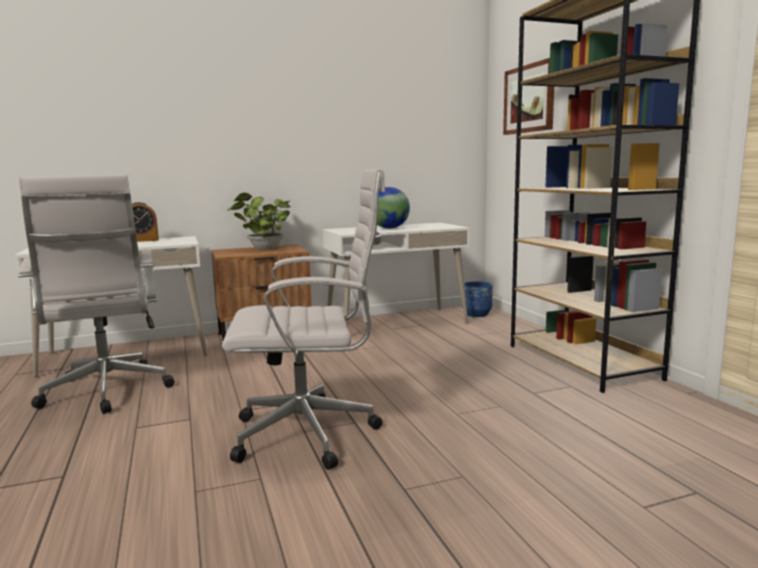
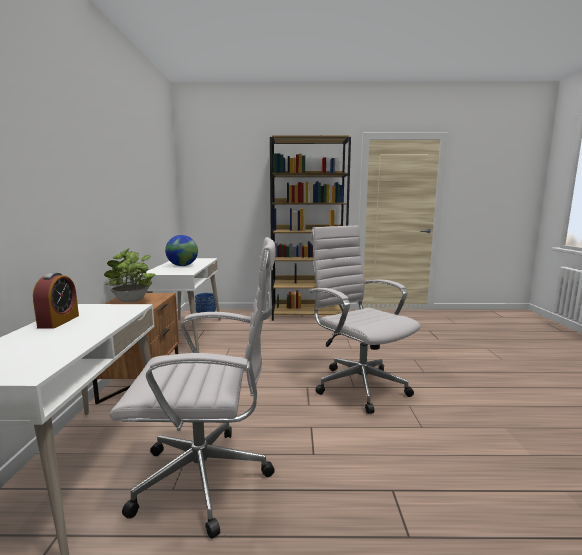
camera: 70 degrees left, 0 degrees up
white office chair [222,169,385,470] -> white office chair turned 45 degrees counterclockwise [310,225,421,414]
picture [503,58,554,135] -> none

